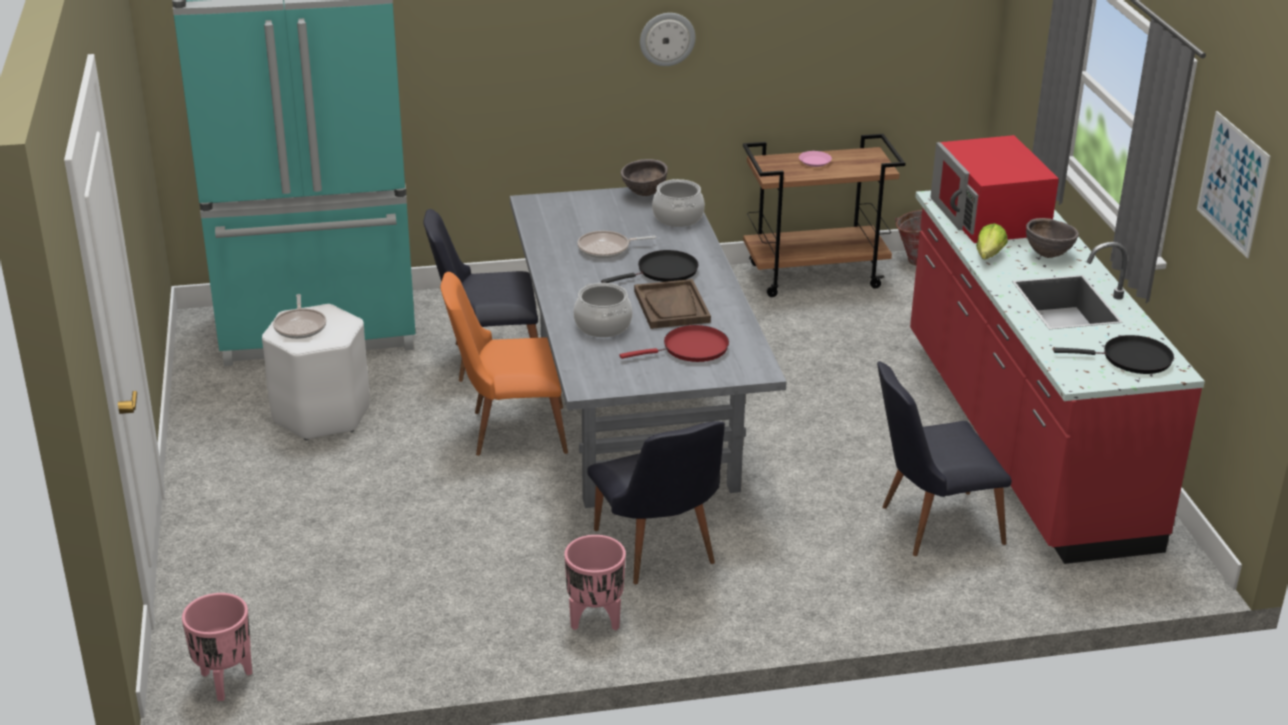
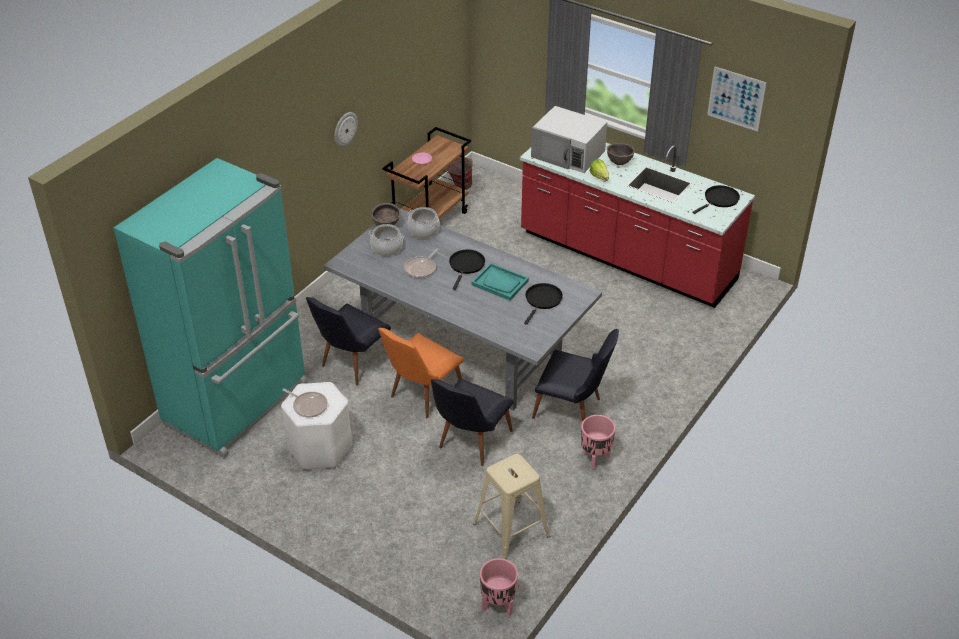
camera: 45 degrees left, 10 degrees up
cooking pot [574,283,632,337] -> cooking pot moved to [368,224,404,256]
red frying pan [620,325,729,362] -> black frying pan [524,283,563,325]
brown tray [634,279,711,329] -> turquoise tray [471,263,529,301]
black chair [877,361,1012,556] -> black chair moved to [431,378,513,466]
red microwave [930,135,1059,243] -> white microwave [531,106,607,173]
none -> beige stool [473,454,550,559]

